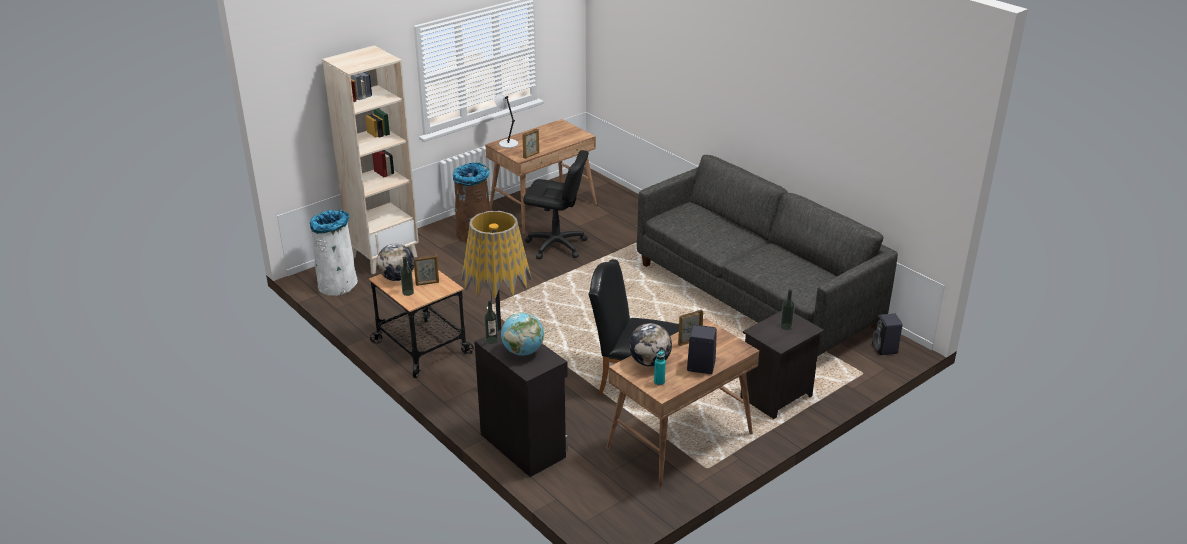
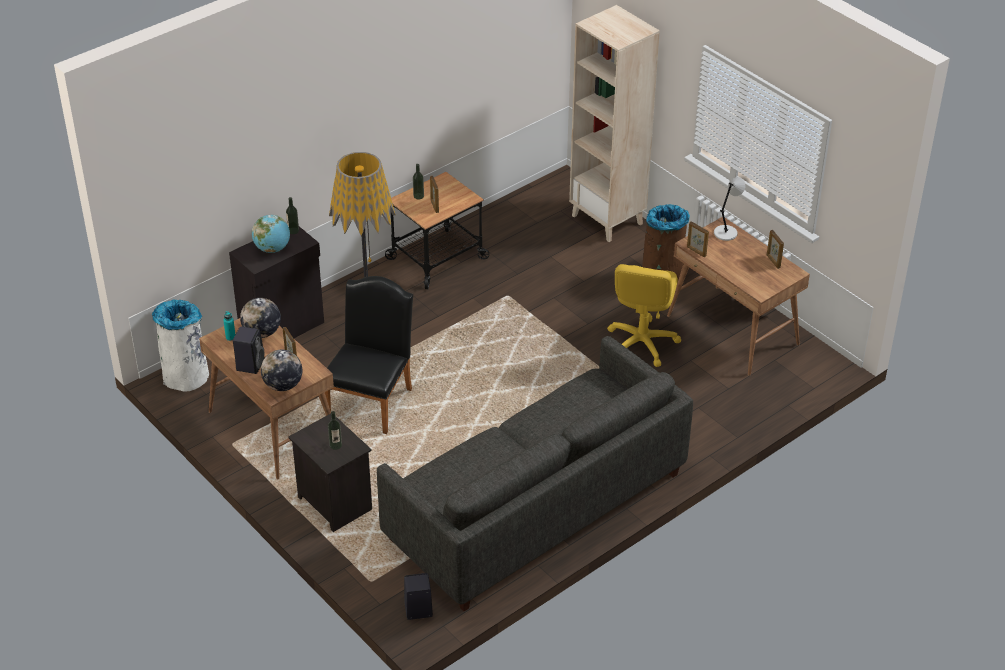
camera: 90 degrees right, 10 degrees up
white trash can [310,210,358,296] -> white trash can moved to [152,300,209,391]
globe [377,244,414,281] -> globe moved to [261,350,302,391]
black office chair [523,150,589,259] -> yellow office chair [607,264,681,367]
none -> picture frame [767,230,784,269]

